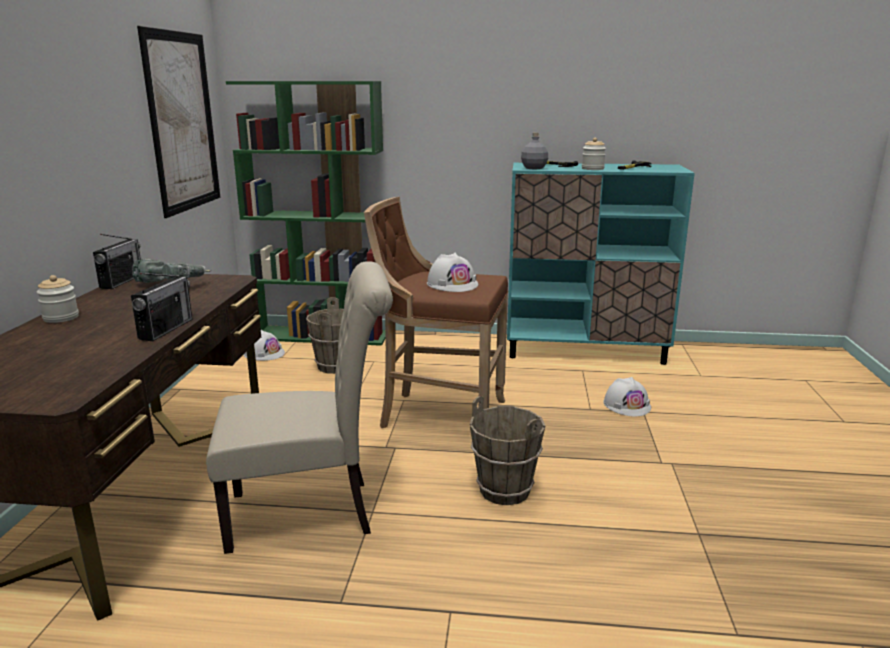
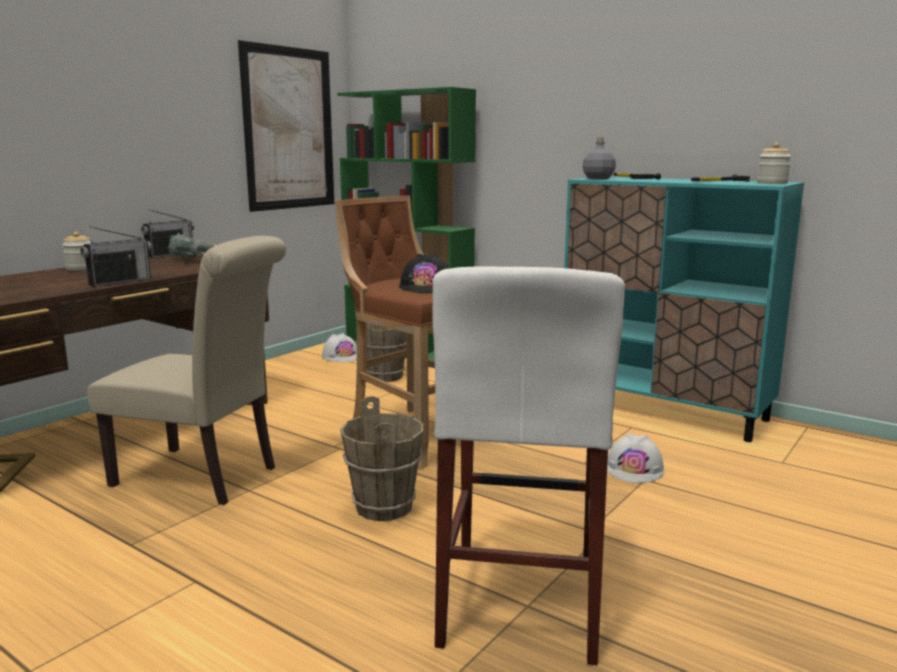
camera: 30 degrees right, 5 degrees down
white hard hat [427,253,478,292] -> black hard hat [399,254,449,293]
jar [582,138,606,170] -> jar moved to [757,143,791,184]
none -> white stool [432,266,625,665]

